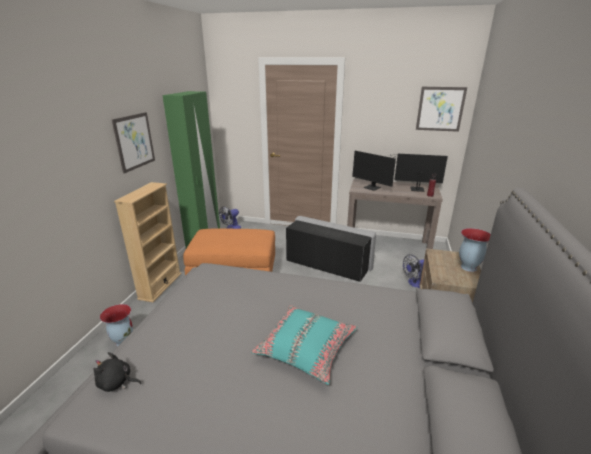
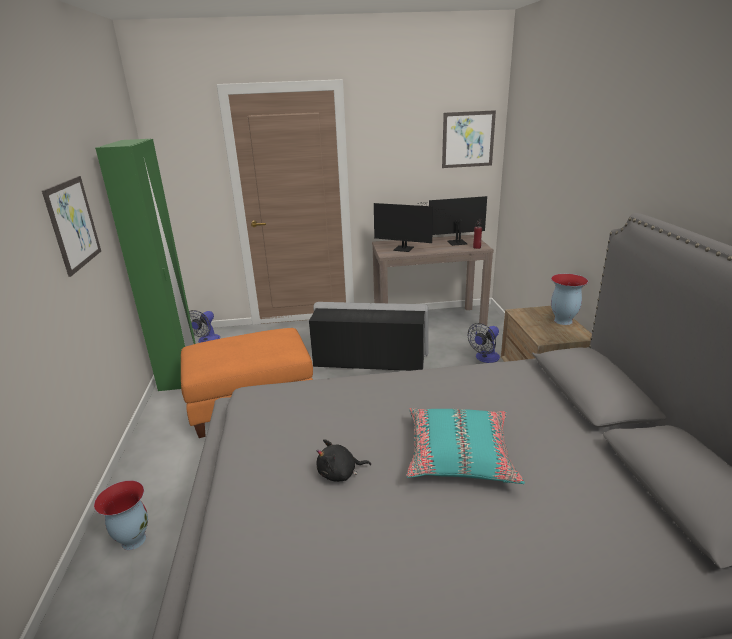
camera: 20 degrees left, 0 degrees up
black plush toy [94,352,142,392] -> black plush toy moved to [317,439,371,482]
beige bookcase [114,182,182,302] -> none

